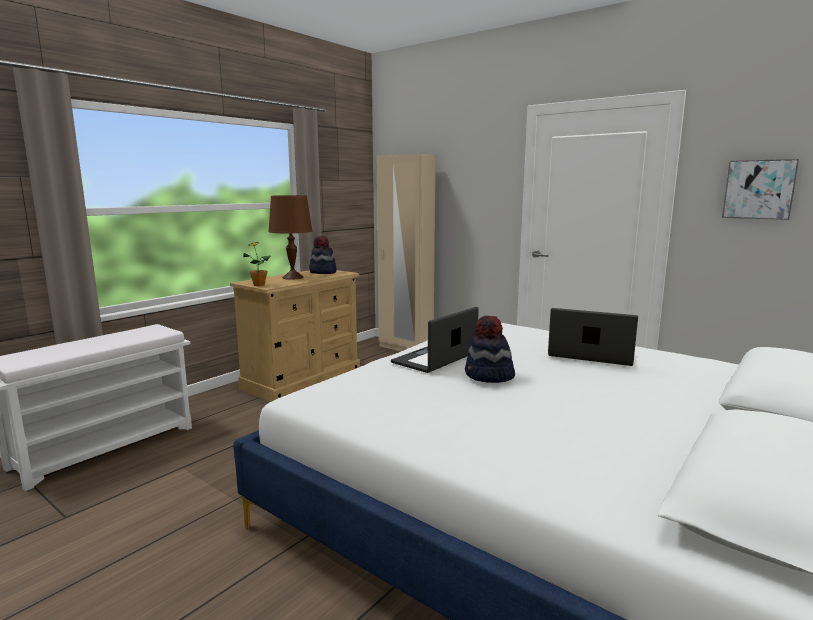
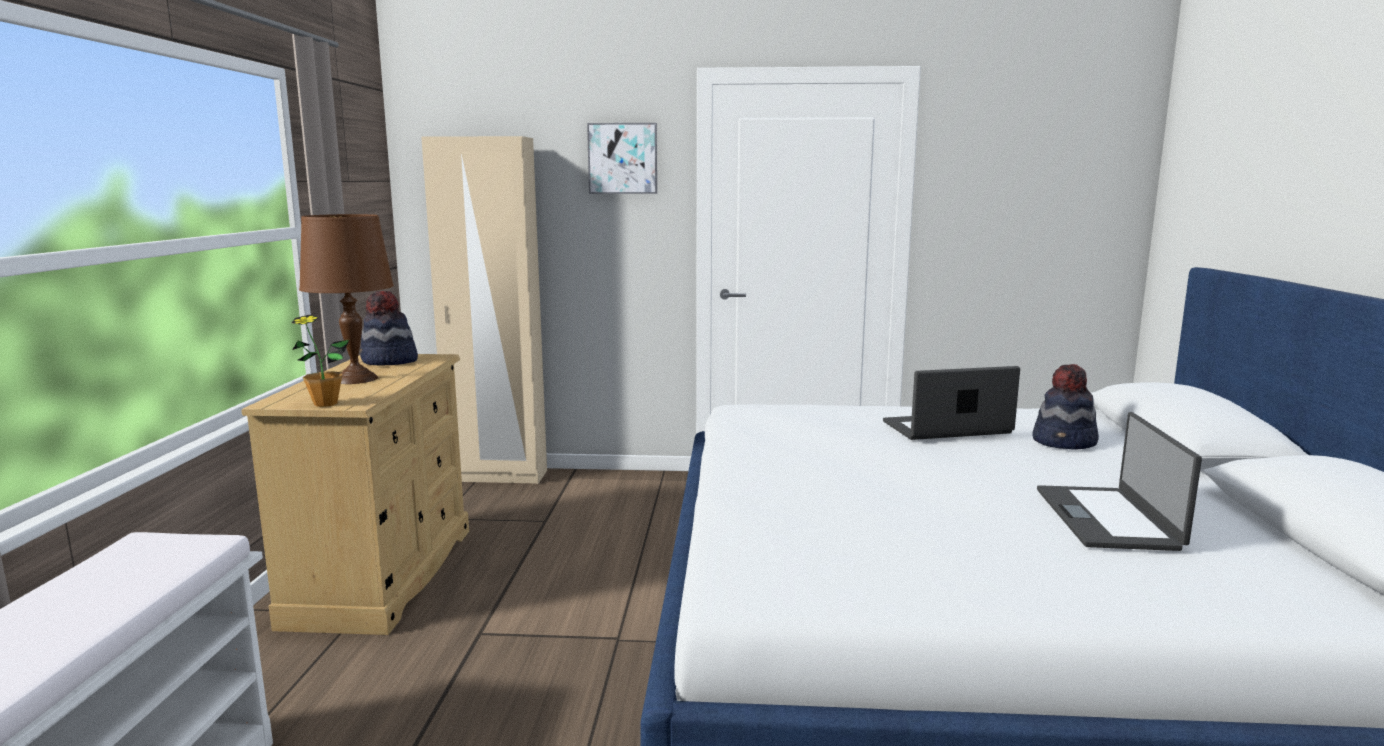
camera: 35 degrees left, 0 degrees up
laptop [391,307,479,373] -> laptop moved to [1037,412,1202,551]
hat [465,316,515,383] -> hat moved to [1032,364,1099,449]
picture [722,159,799,220] -> picture moved to [587,123,657,194]

